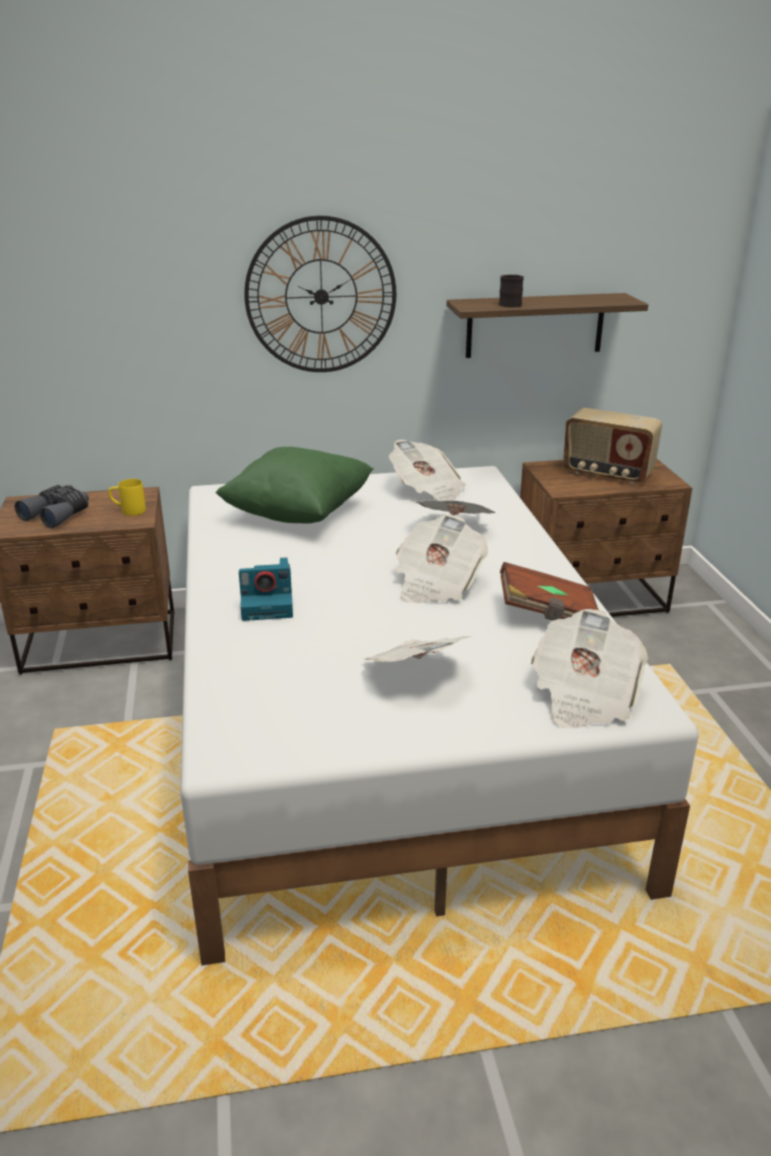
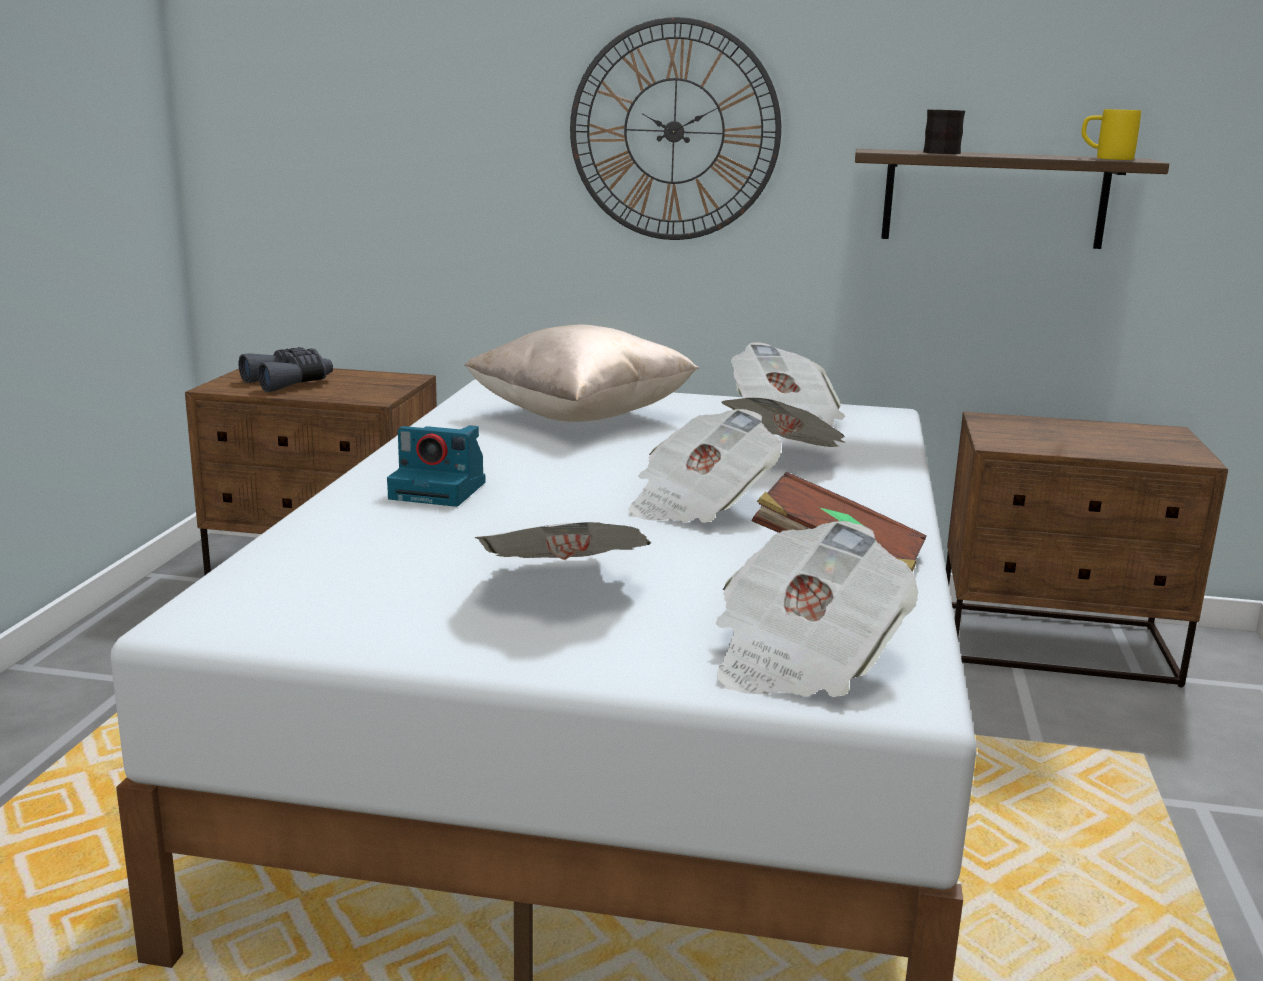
camera: 20 degrees right, 10 degrees down
yellow mug [109,479,146,516] -> yellow mug moved to [1082,109,1141,160]
green pillow [215,447,374,524] -> beige pillow [464,325,699,422]
radio [563,408,662,484] -> none

